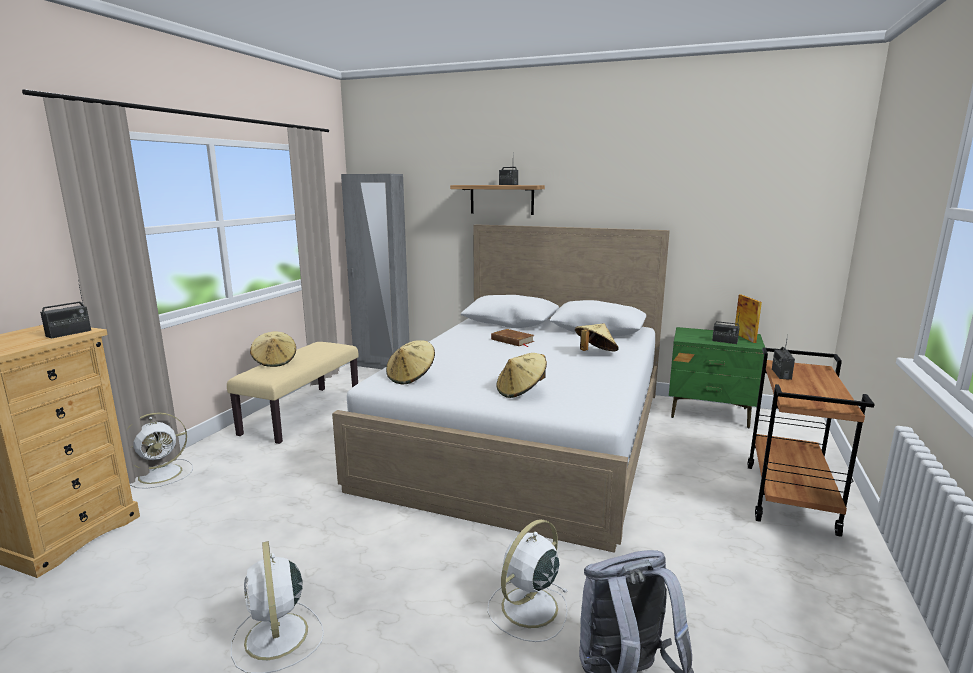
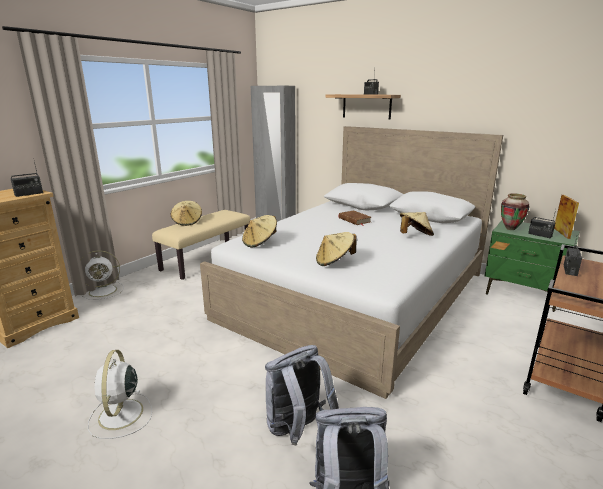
camera: 15 degrees right, 5 degrees up
white fan [487,519,567,642] -> grey backpack [265,345,339,445]
none -> vase [501,193,529,230]

